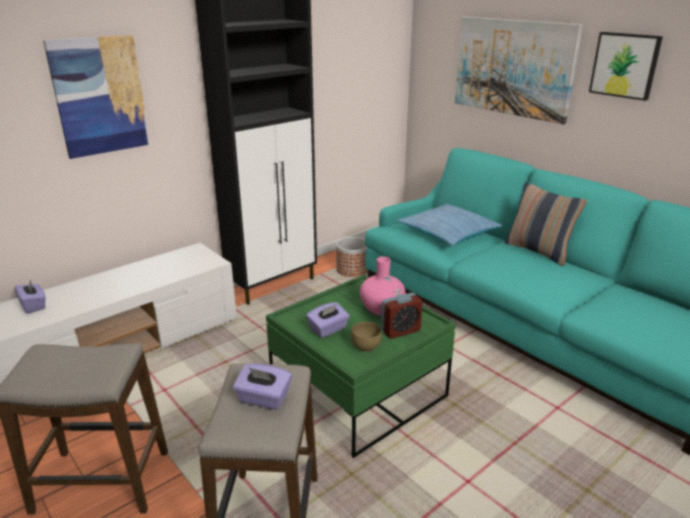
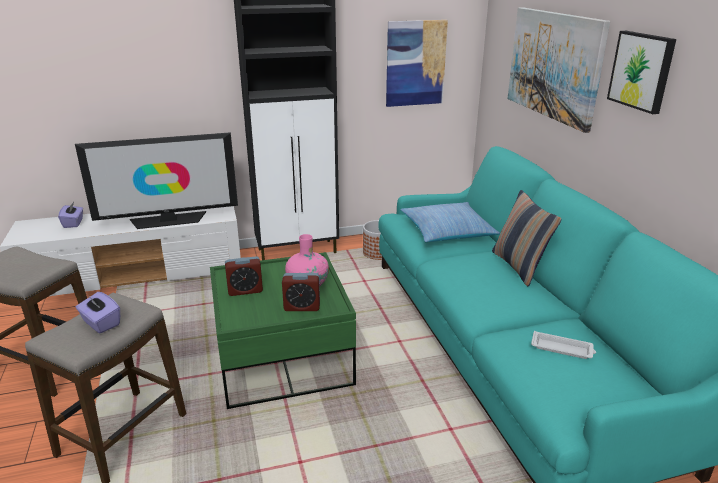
camera: 25 degrees right, 0 degrees up
picture [43,35,150,159] -> picture moved to [386,20,448,107]
purple tissue box [306,302,350,338] -> alarm clock [225,256,263,296]
brown bowl [351,322,382,352] -> none
none -> television [75,132,238,229]
none -> white tray [531,331,596,359]

